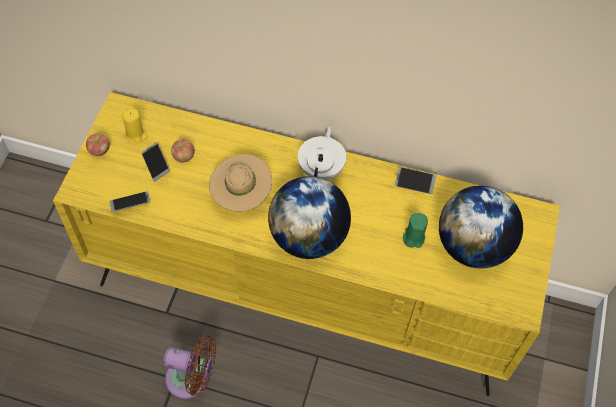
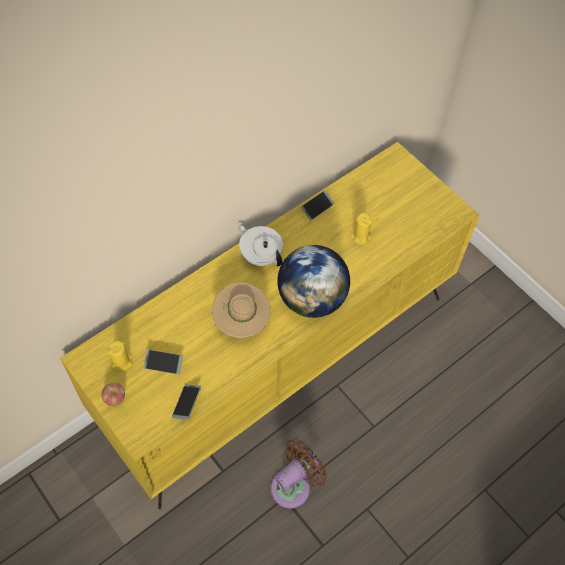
camera: 55 degrees left, 0 degrees up
apple [171,139,195,163] -> none
green candle [403,213,428,248] -> yellow candle [350,213,373,245]
globe [439,186,523,268] -> none

